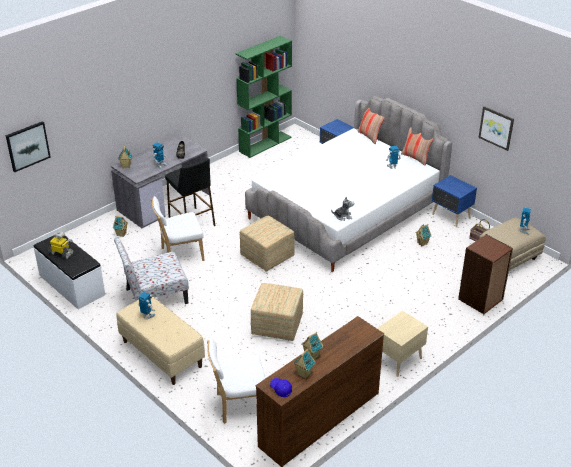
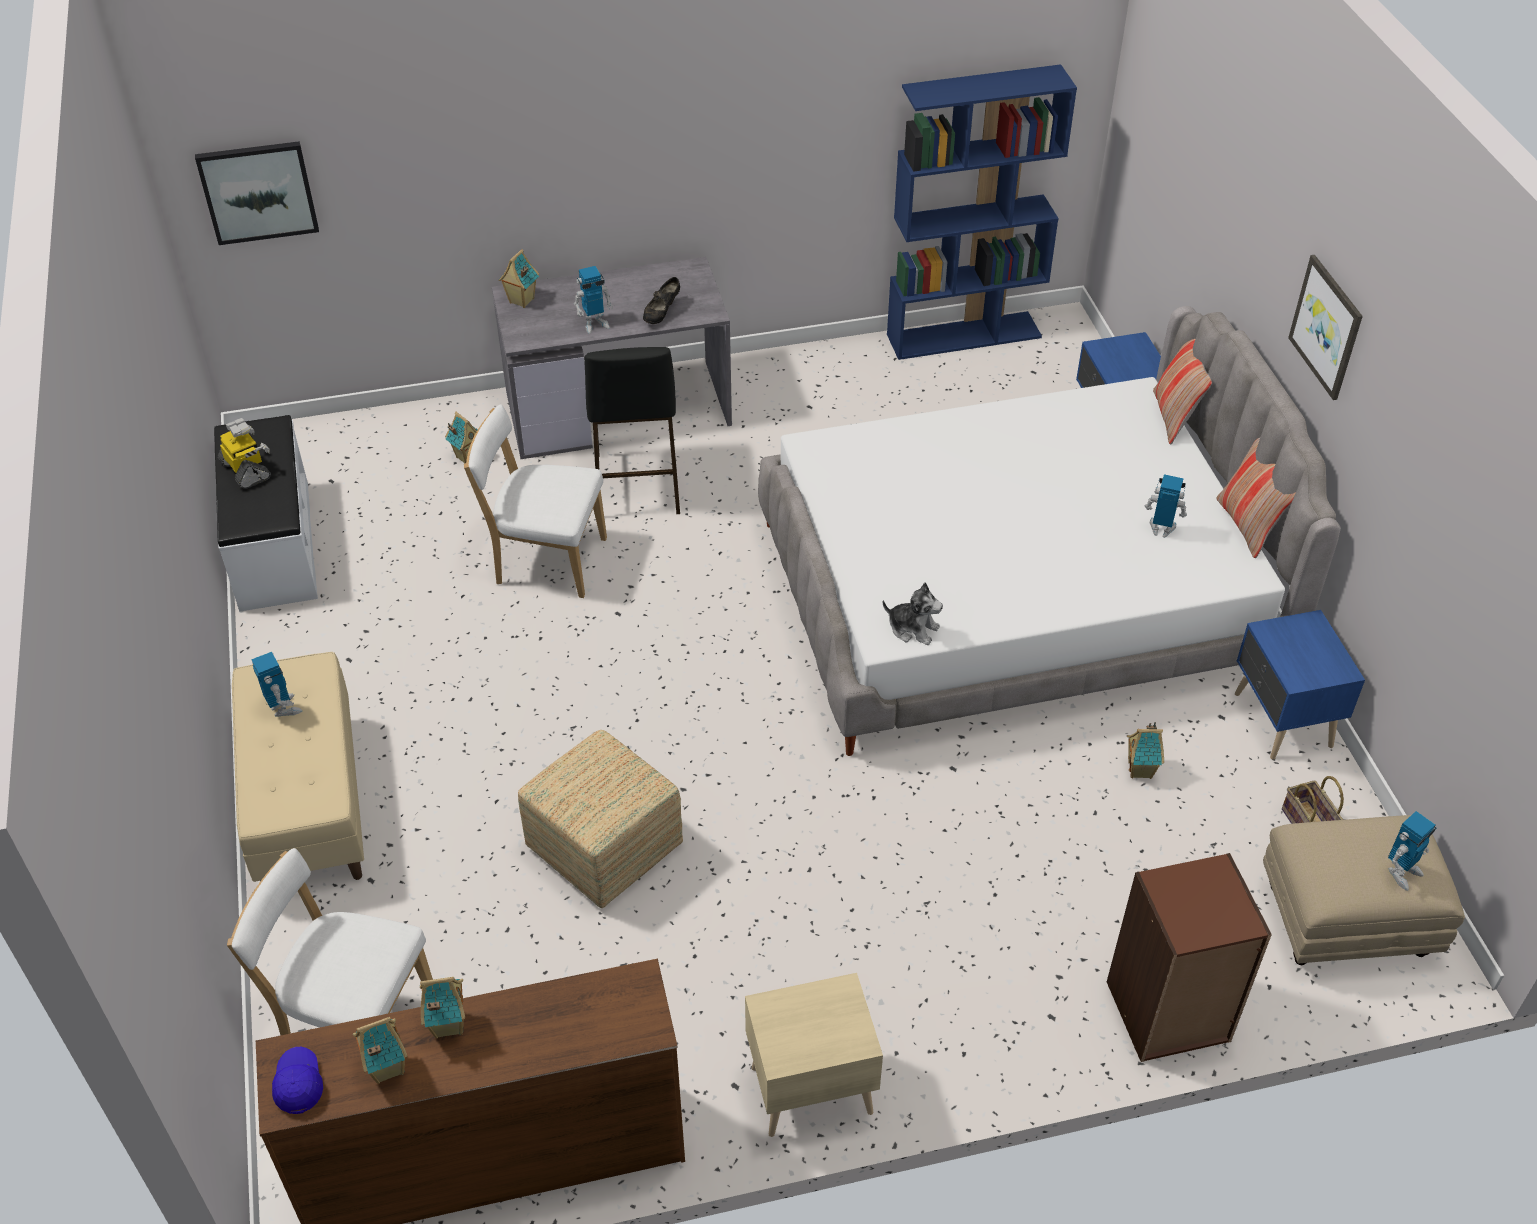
camera: 30 degrees right, 10 degrees up
chair [114,237,189,304] -> none
green bookcase [235,36,292,158] -> blue bookcase [887,64,1077,360]
ottoman [240,216,295,272] -> none
picture [478,106,514,151] -> picture moved to [1288,255,1363,400]

